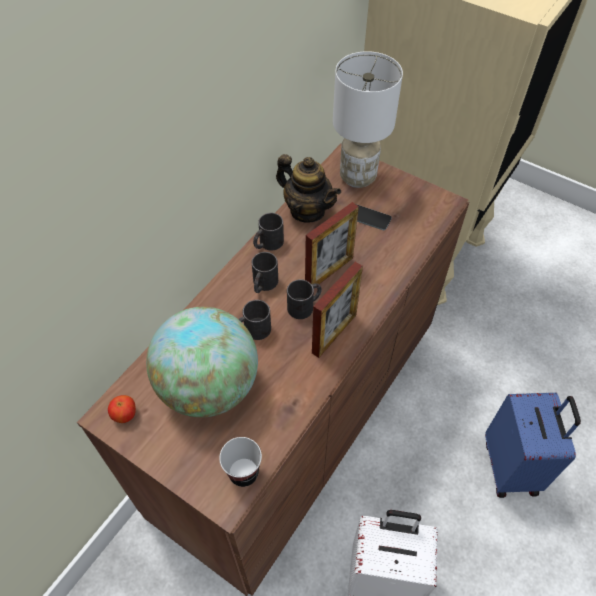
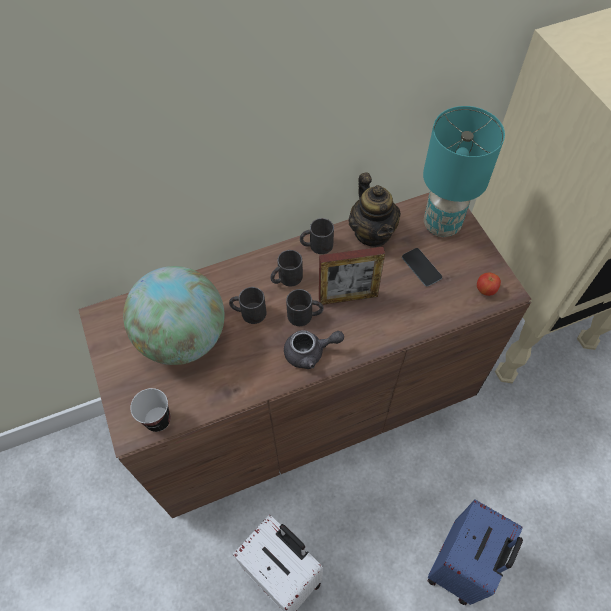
camera: 35 degrees right, 5 degrees up
apple [108,395,136,423] -> apple moved to [477,273,501,296]
picture frame [312,262,363,358] -> grey teapot [284,330,344,369]
white table lamp [333,51,403,188] -> turquoise table lamp [423,106,505,237]

